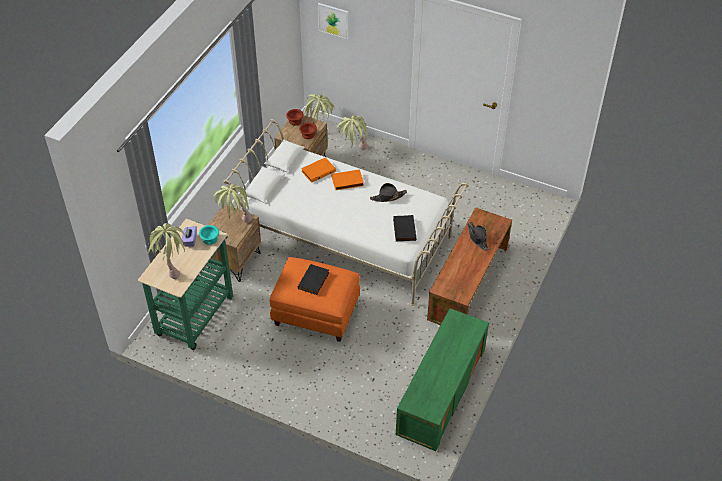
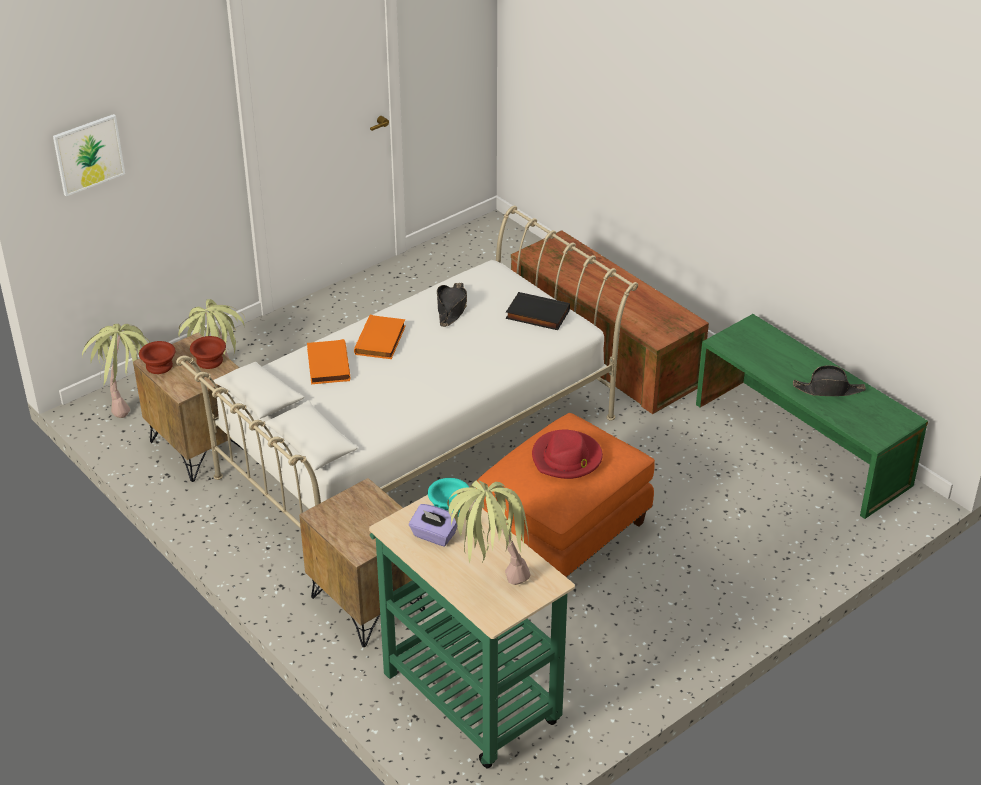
camera: 65 degrees left, 10 degrees down
potted plant [213,184,252,223] -> none
black book [298,264,329,295] -> red hat [532,429,603,479]
black hat [467,222,488,251] -> black hat moved to [793,365,866,396]

